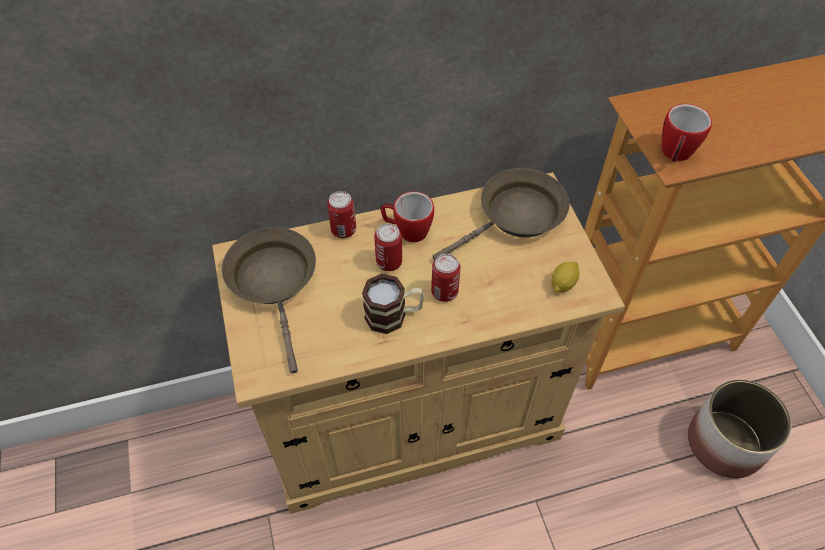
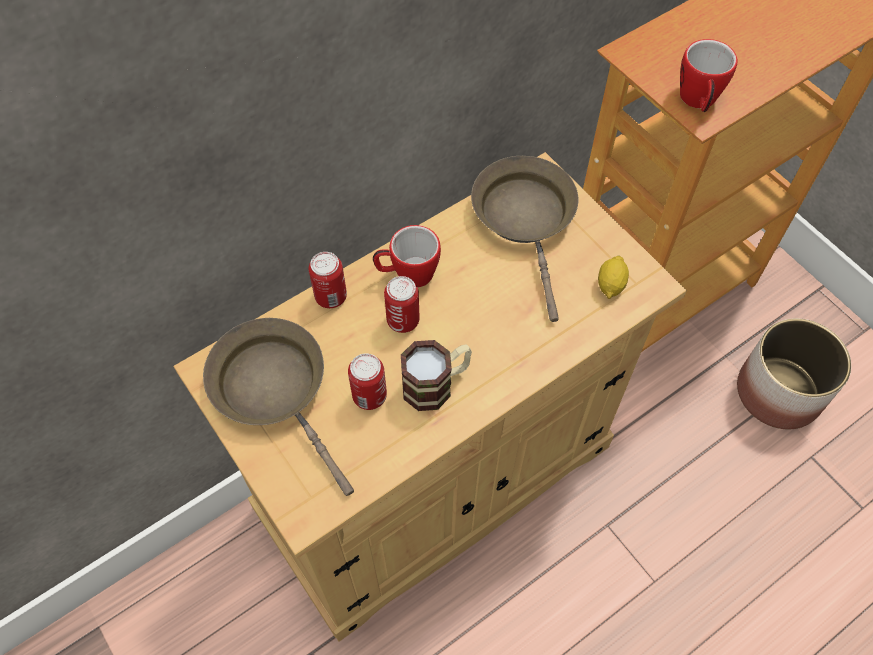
camera: 20 degrees left, 5 degrees up
can [431,254,461,302] -> can moved to [348,353,387,410]
brown frying pan [432,168,570,261] -> brown frying pan turned 45 degrees counterclockwise [471,156,579,322]

